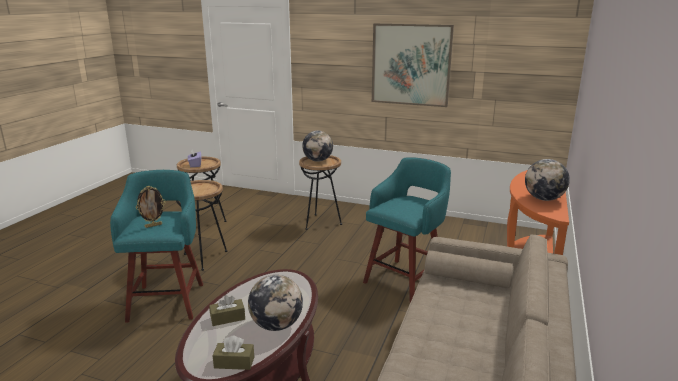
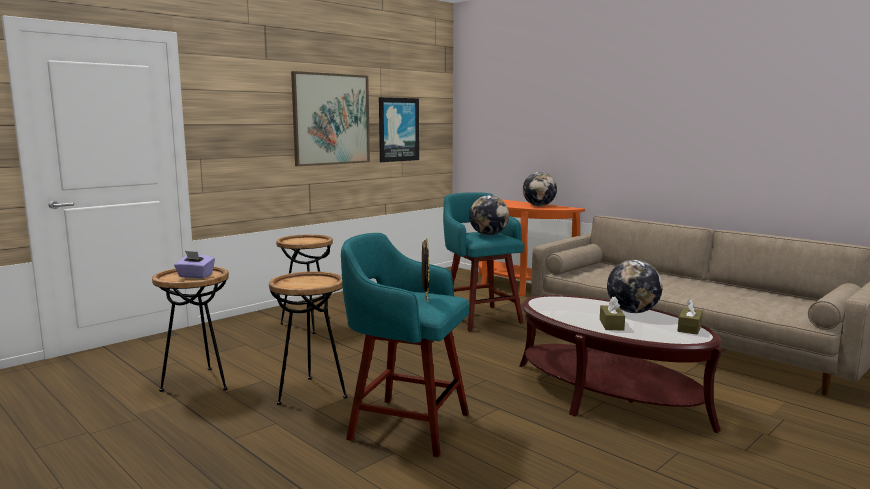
camera: 65 degrees left, 10 degrees down
globe [302,131,333,162] -> globe moved to [469,195,509,235]
none -> picture [379,97,419,162]

